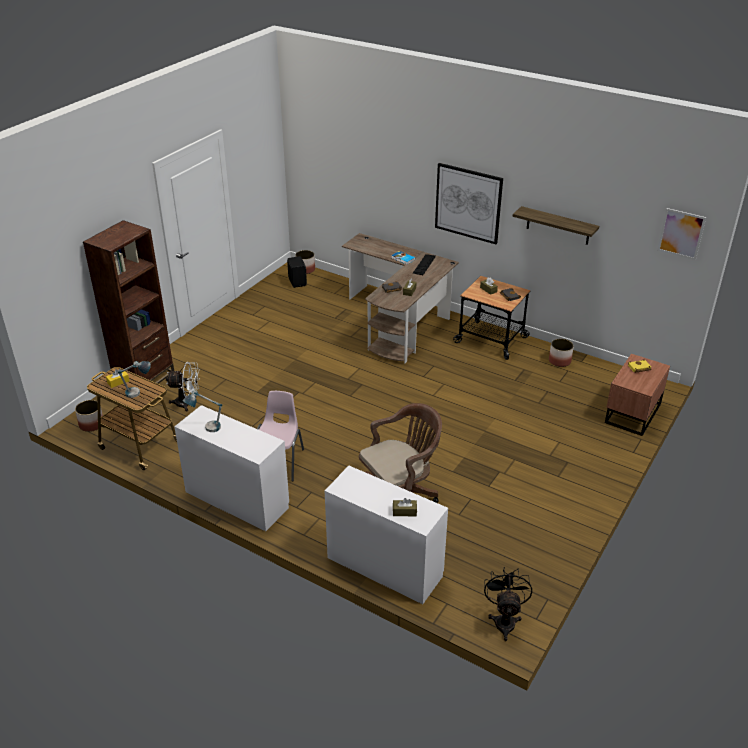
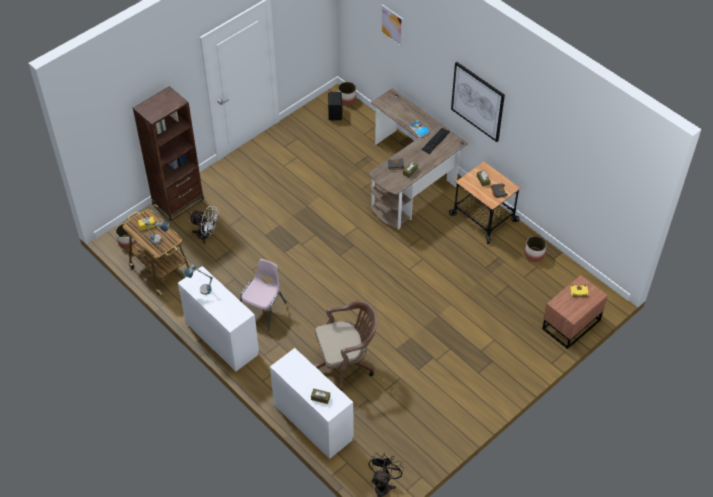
camera: 15 degrees right, 15 degrees up
shelf [513,206,599,245] -> none
picture [658,208,706,260] -> picture moved to [381,4,403,48]

